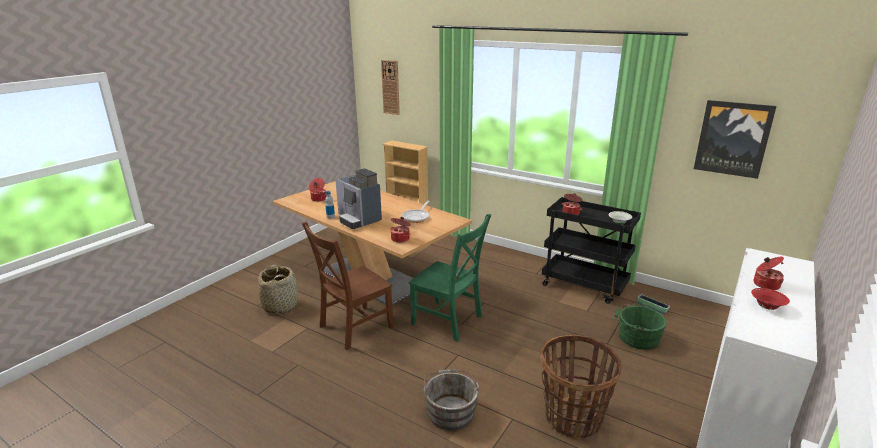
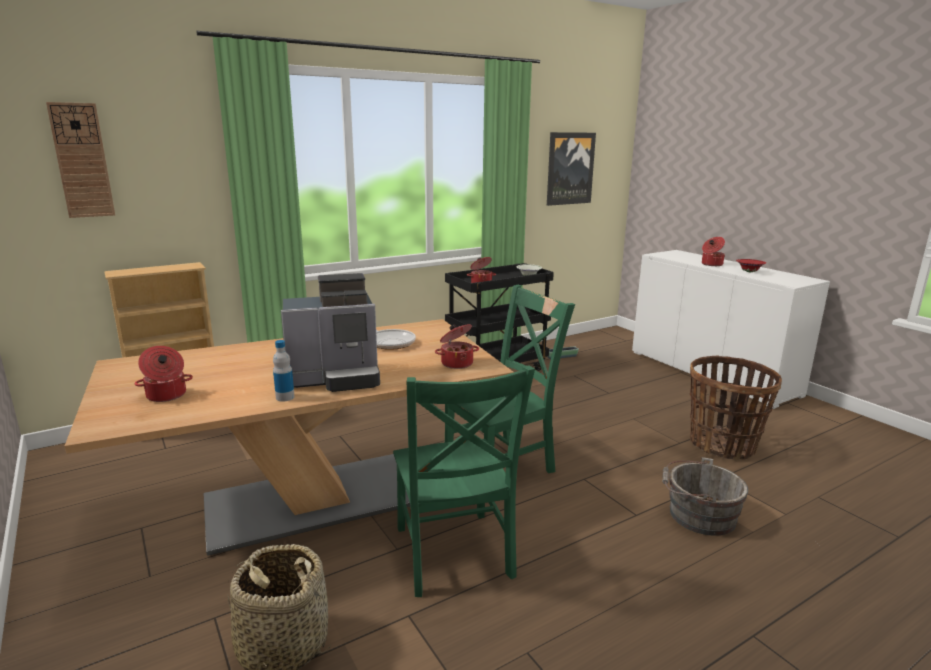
camera: 65 degrees left, 5 degrees down
brown chair [302,222,393,350] -> green chair [393,365,535,597]
green bucket [615,303,667,350] -> none

